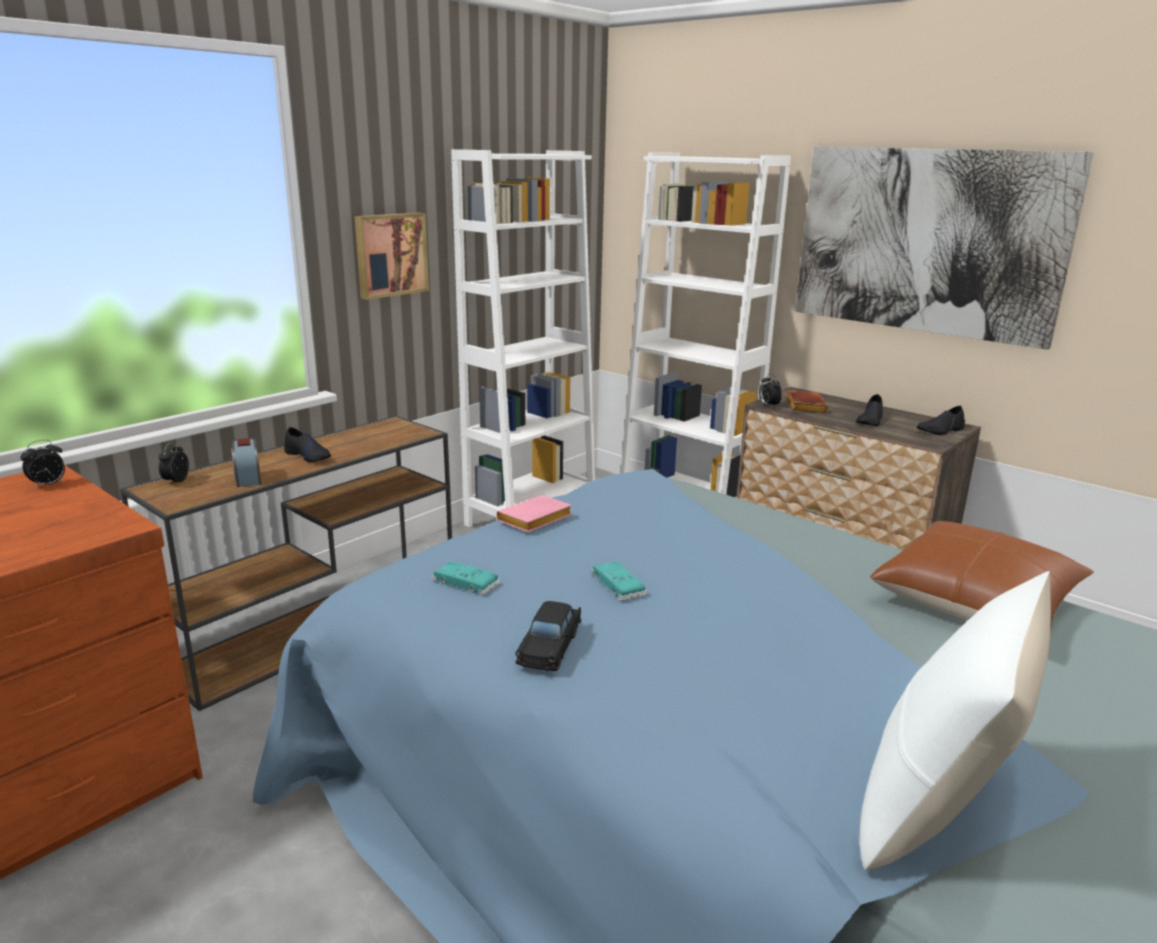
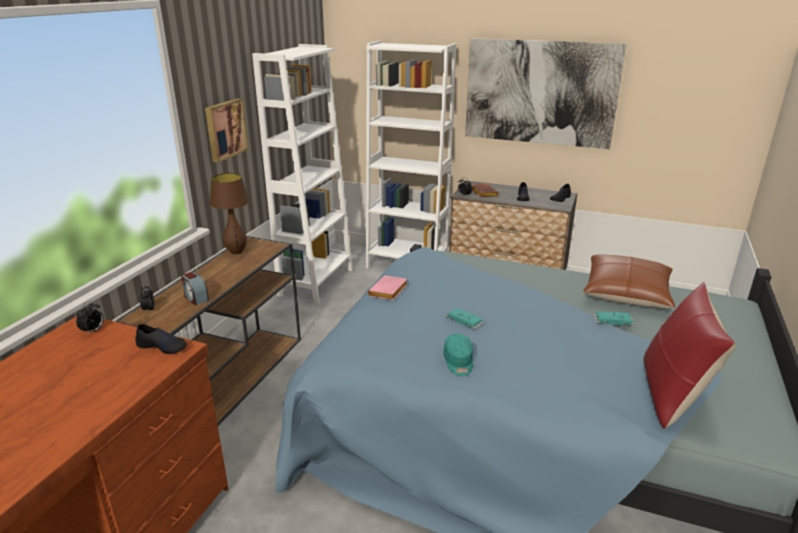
camera: 20 degrees left, 5 degrees up
black shoe [284,427,331,462] -> black shoe moved to [135,324,187,354]
turquoise toy car [432,561,500,595] -> turquoise toy car moved to [595,311,634,326]
black toy car [515,601,581,672] -> turquoise cap [443,333,473,376]
white pillow [859,571,1051,870] -> red pillow [644,282,736,429]
none -> brown table lamp [210,173,250,254]

